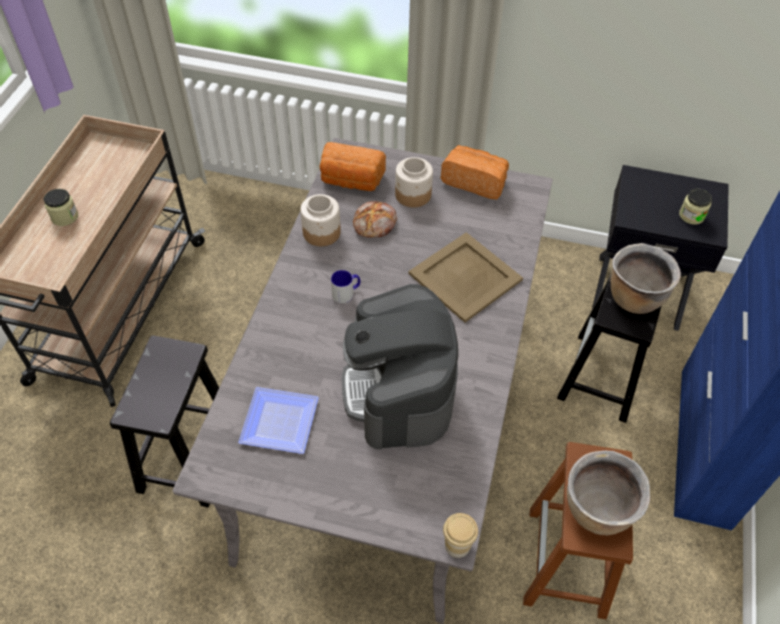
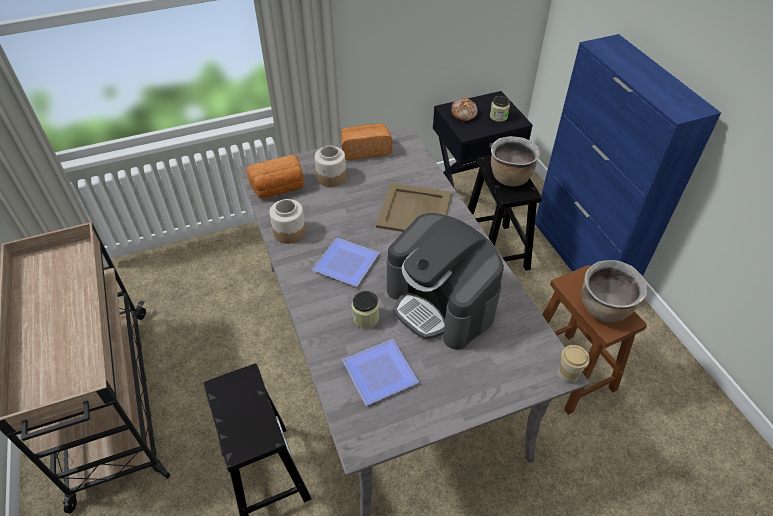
camera: 35 degrees left, 5 degrees down
jar [44,189,78,226] -> jar moved to [351,291,379,328]
mug [331,270,360,303] -> plate [312,238,379,287]
bread [353,201,397,238] -> bread moved to [451,98,478,121]

